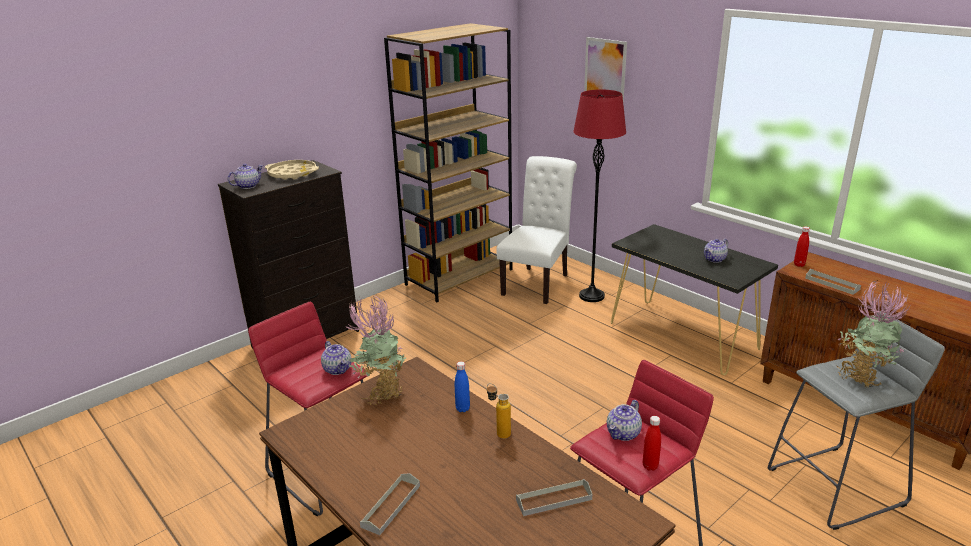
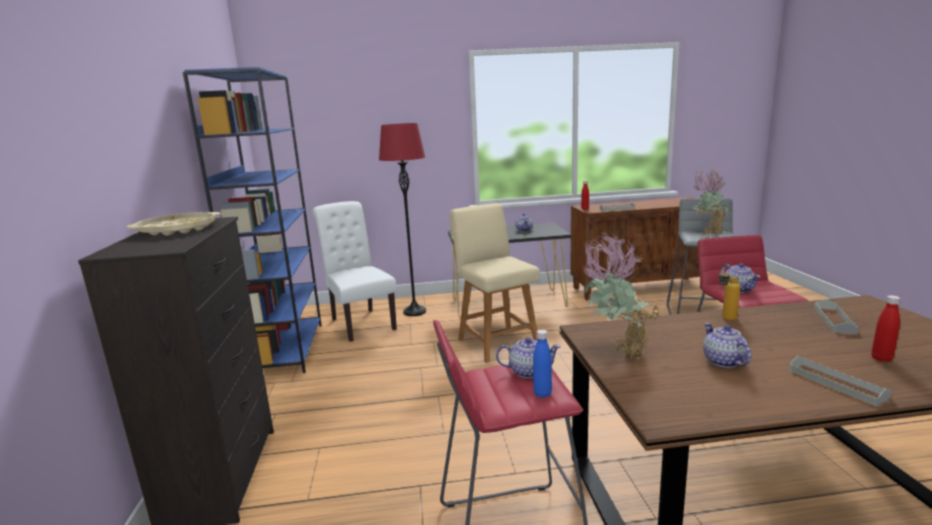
camera: 55 degrees left, 10 degrees down
teapot [228,164,263,189] -> teapot moved to [703,323,751,368]
brown bookcase [384,23,512,303] -> blue bookcase [183,67,322,373]
blue bottle [455,361,470,412] -> blue bottle moved to [533,330,552,398]
picture [584,37,627,102] -> none
red bottle [643,416,661,471] -> red bottle moved to [871,295,901,362]
none -> beige chair [450,203,540,363]

